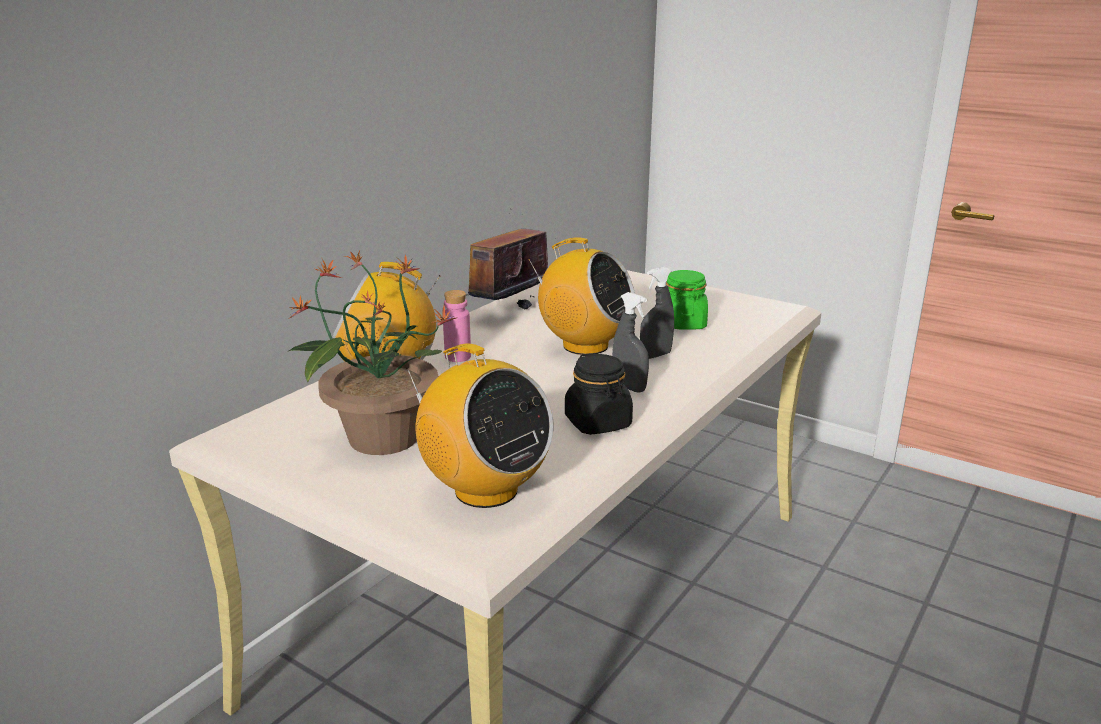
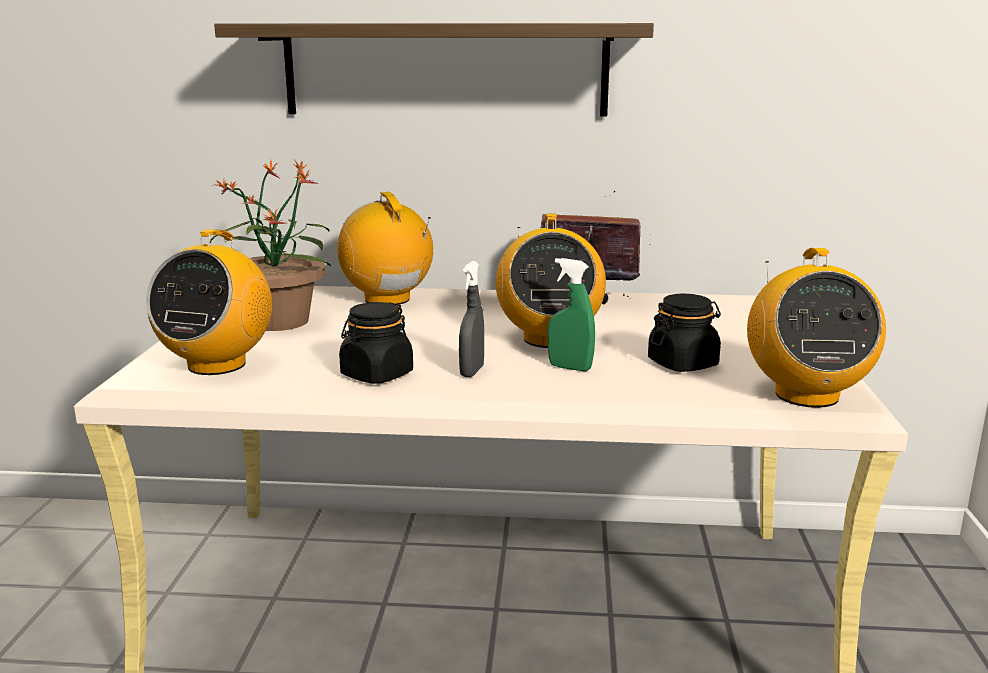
camera: 60 degrees right, 5 degrees down
pink bottle [443,290,471,362] -> none
grey spray bottle [640,267,674,359] -> green spray bottle [548,258,595,371]
green jar [666,270,708,330] -> black jar [648,294,721,372]
none -> shelf [214,23,654,117]
none -> radio [747,248,886,408]

